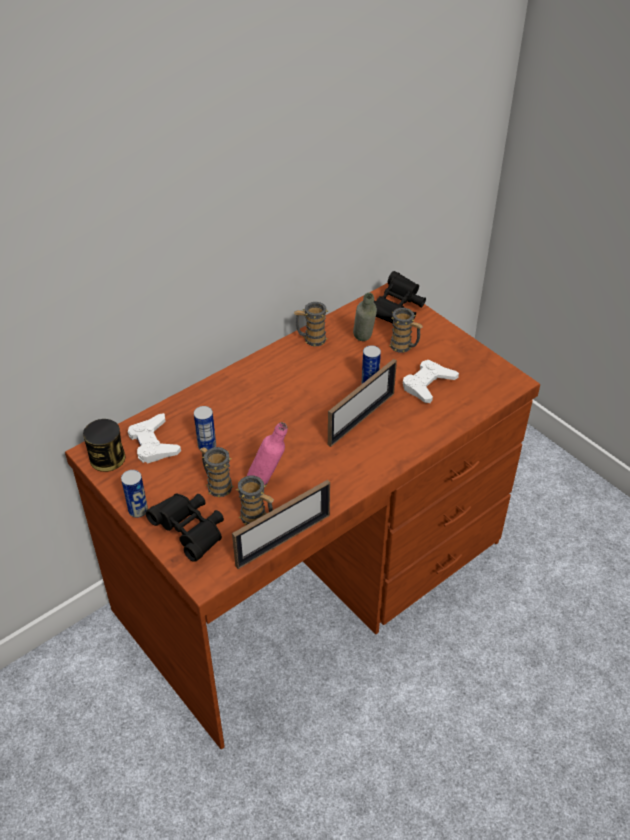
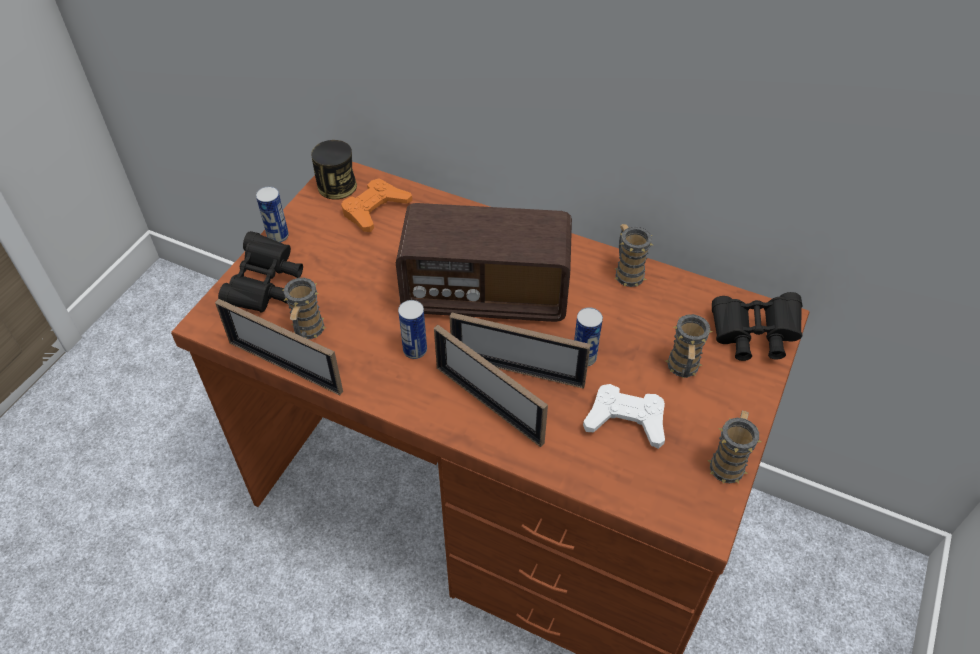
camera: 65 degrees right, 5 degrees up
white game controller [128,413,181,463] -> orange game controller [341,179,412,232]
can [194,406,216,450] -> can moved to [398,300,427,359]
mug [200,447,234,498] -> mug moved to [707,411,761,483]
pink bottle [247,422,288,485] -> none
grey bottle [353,293,377,341] -> none
none -> radio [396,203,572,322]
none -> picture frame [434,325,548,447]

